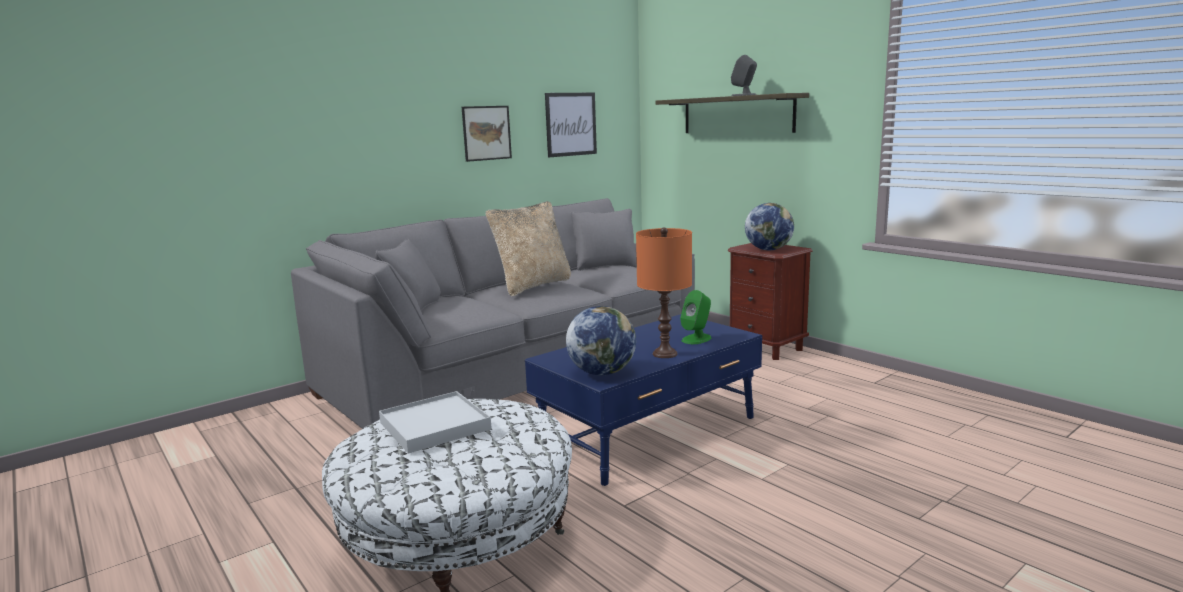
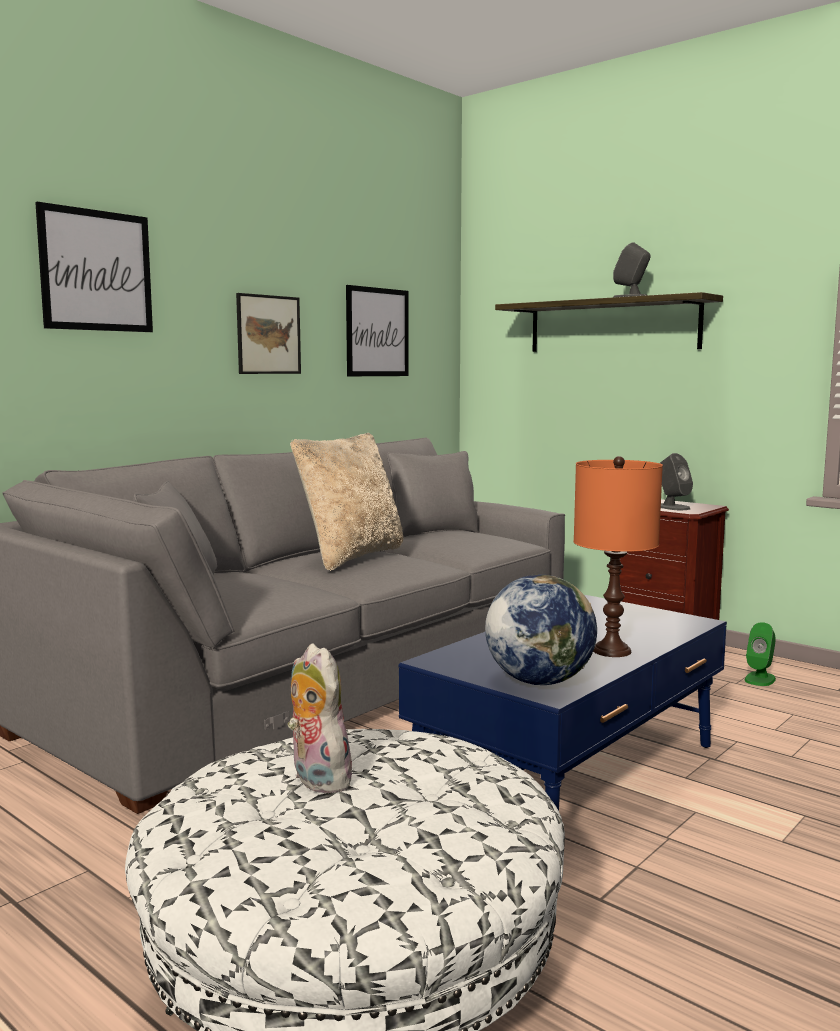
camera: 10 degrees left, 5 degrees down
white tray [379,391,492,454] -> plush toy [287,644,352,794]
green speaker [680,290,711,344] -> green speaker moved to [745,622,776,686]
globe [745,203,794,250] -> grey speaker [660,453,693,510]
none -> picture [35,202,153,332]

